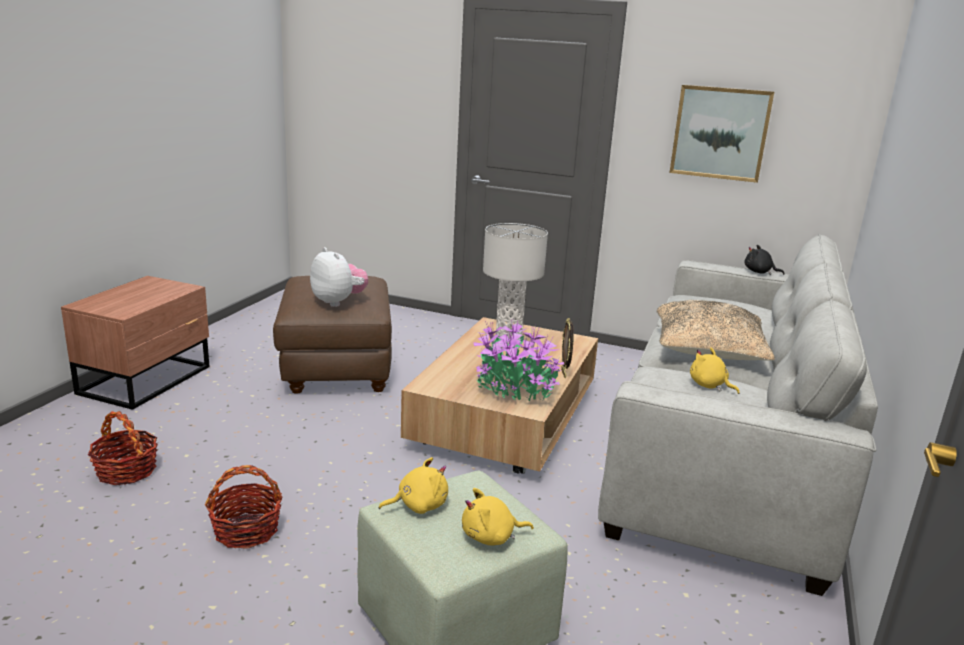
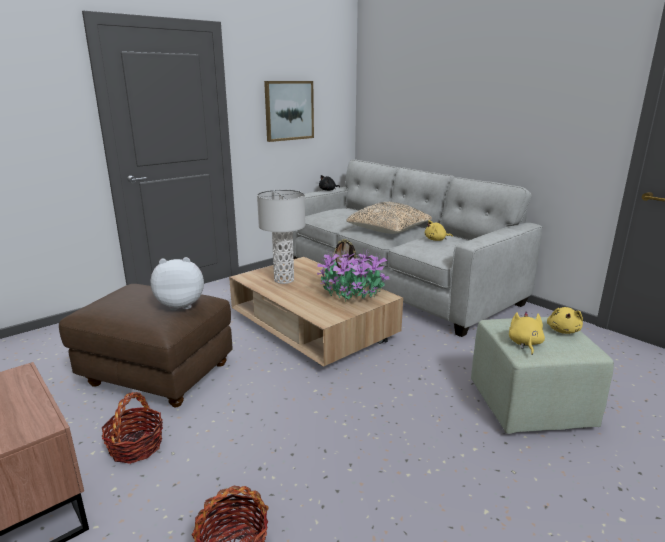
camera: 60 degrees left, 0 degrees up
basket [205,465,283,549] -> basket moved to [102,392,163,464]

